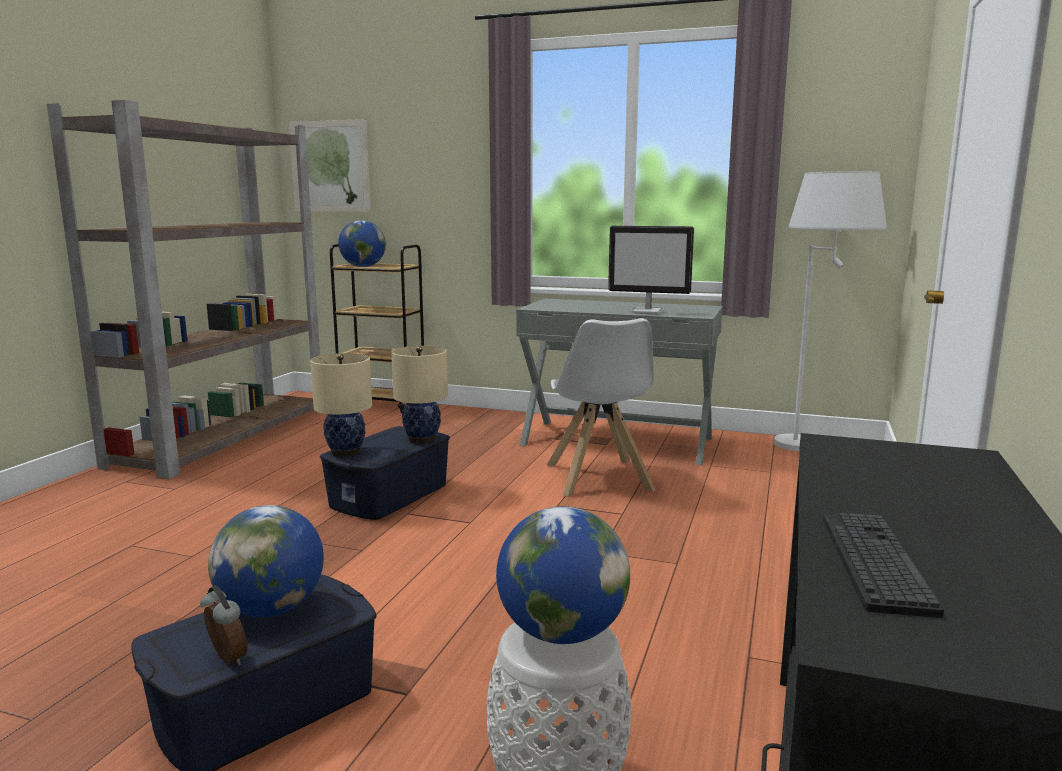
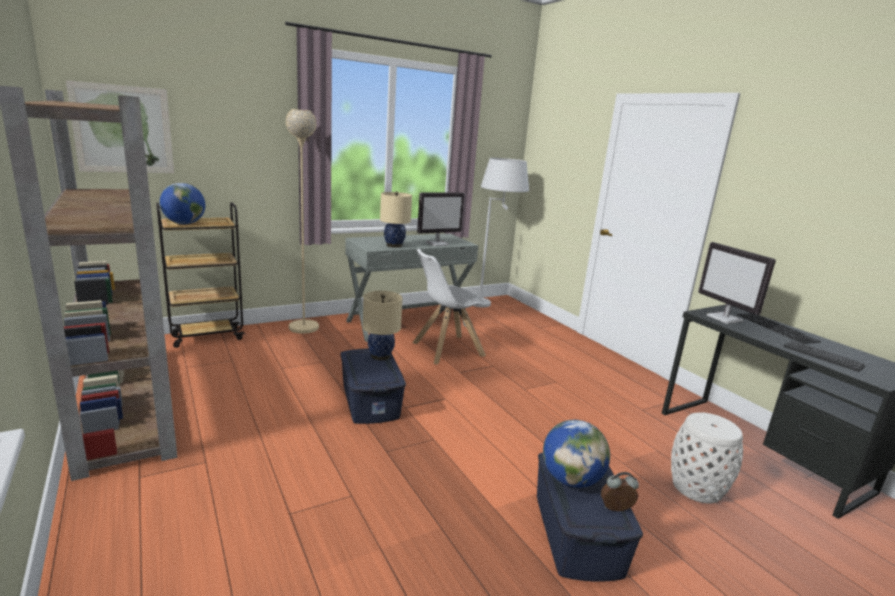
camera: 50 degrees left, 5 degrees up
beige table lamp [311,353,372,457] -> beige table lamp moved to [380,192,412,248]
globe [496,506,630,644] -> none
chair [547,318,655,497] -> chair turned 120 degrees clockwise [412,249,486,365]
none -> beige floor lamp [286,109,319,334]
none -> monitor [698,242,776,324]
none -> keyboard [736,313,821,344]

